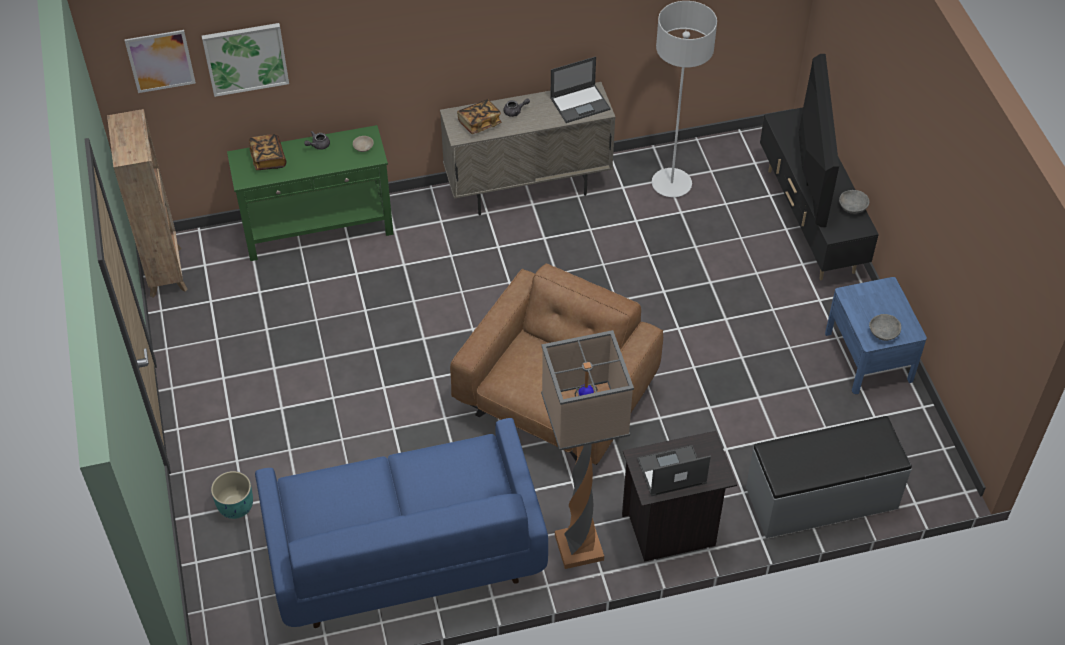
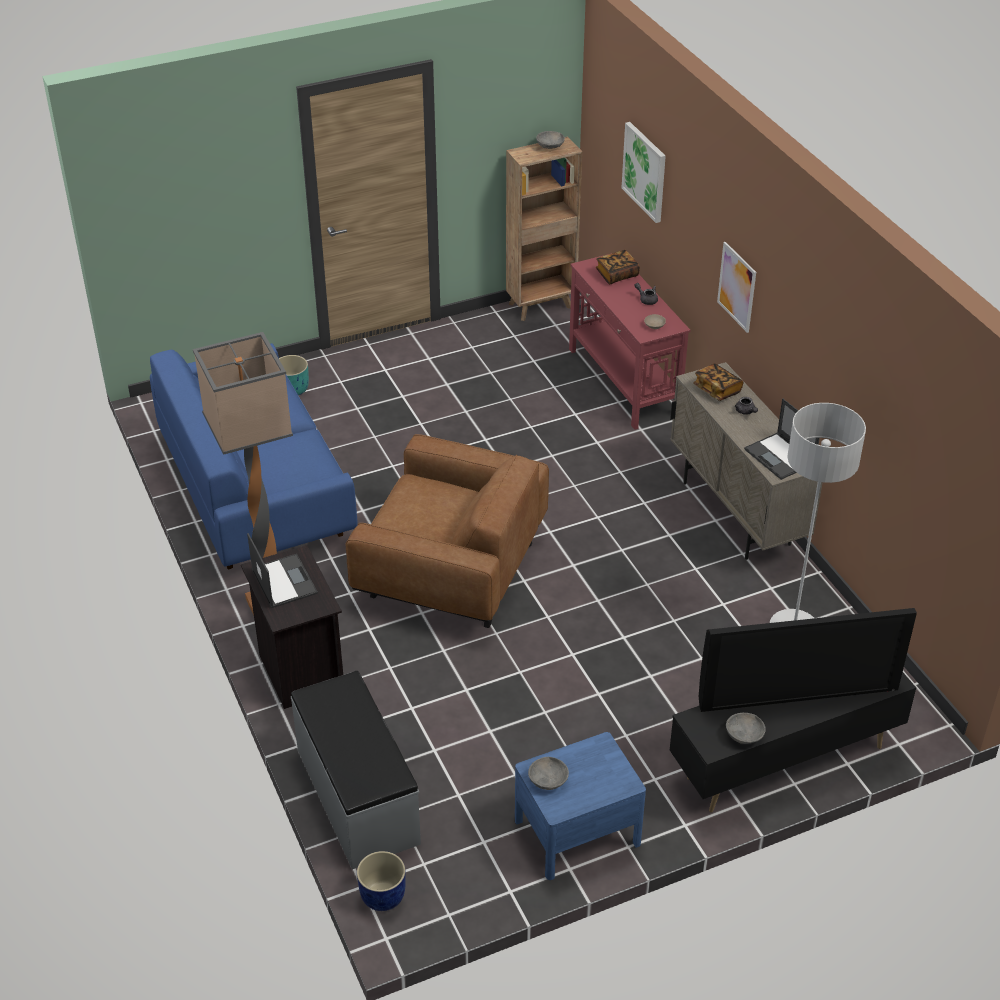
camera: 80 degrees right, 10 degrees down
picture [124,30,196,93] -> picture moved to [717,242,756,333]
green console table [227,125,394,261] -> red console table [569,253,690,430]
none -> blue planter [357,851,405,911]
none -> grey bowl [536,131,565,149]

